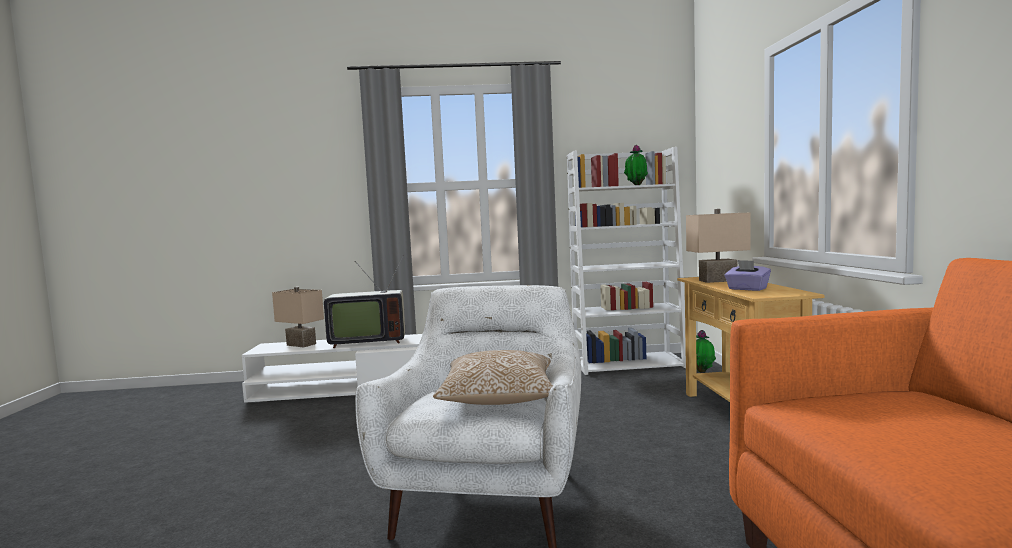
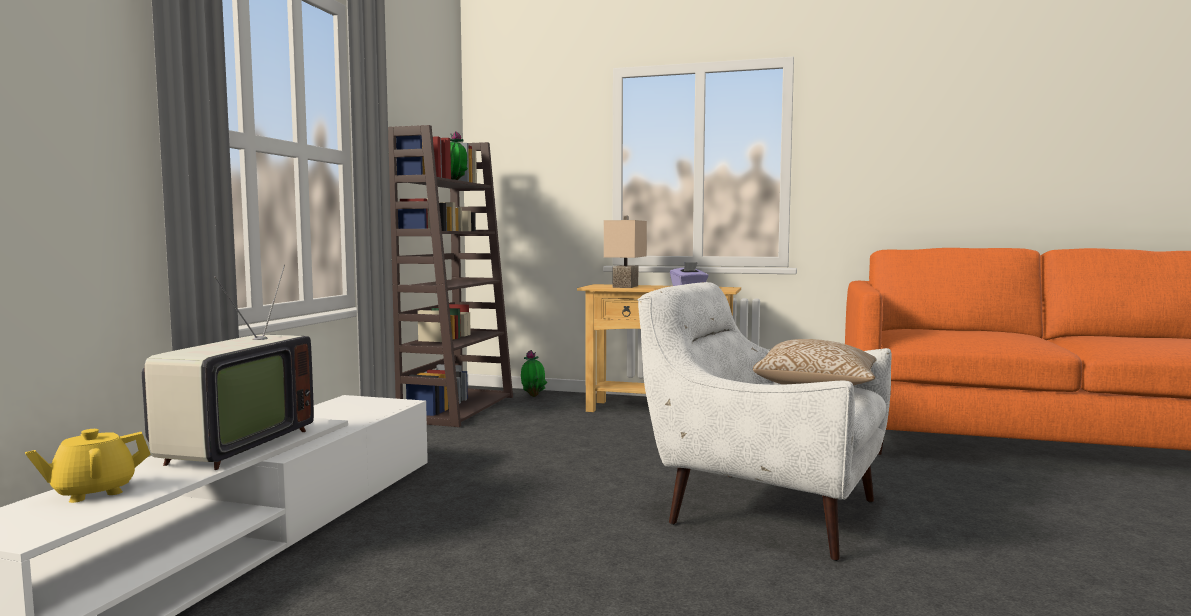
camera: 70 degrees left, 0 degrees up
beige table lamp [272,287,324,347] -> yellow teapot [25,429,151,503]
white bookcase [567,147,686,375] -> brown bookcase [388,125,513,427]

